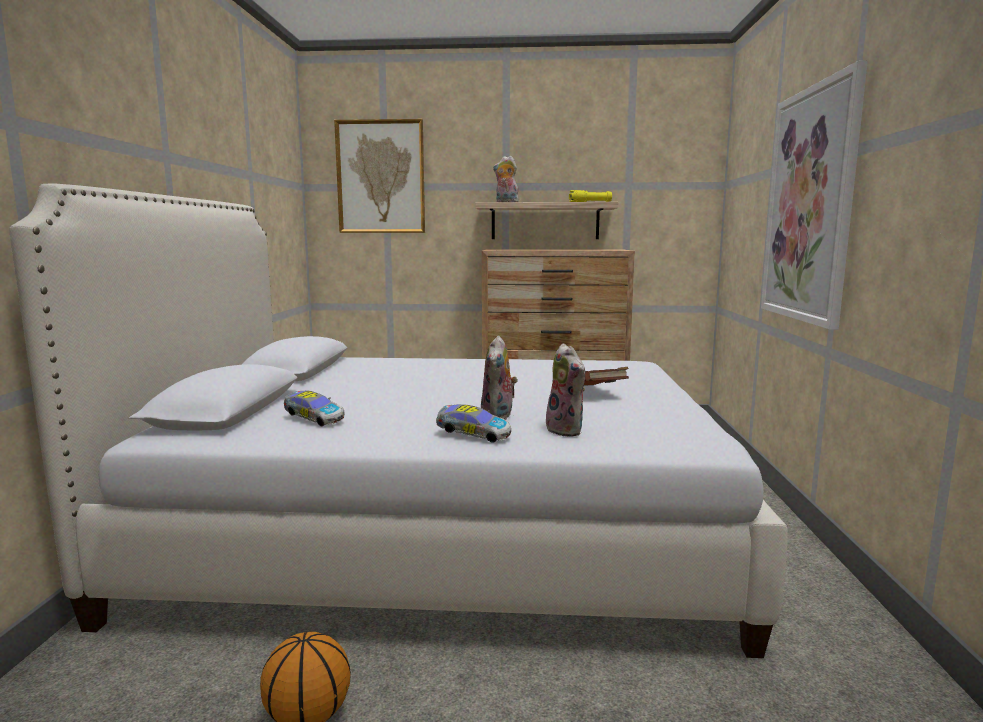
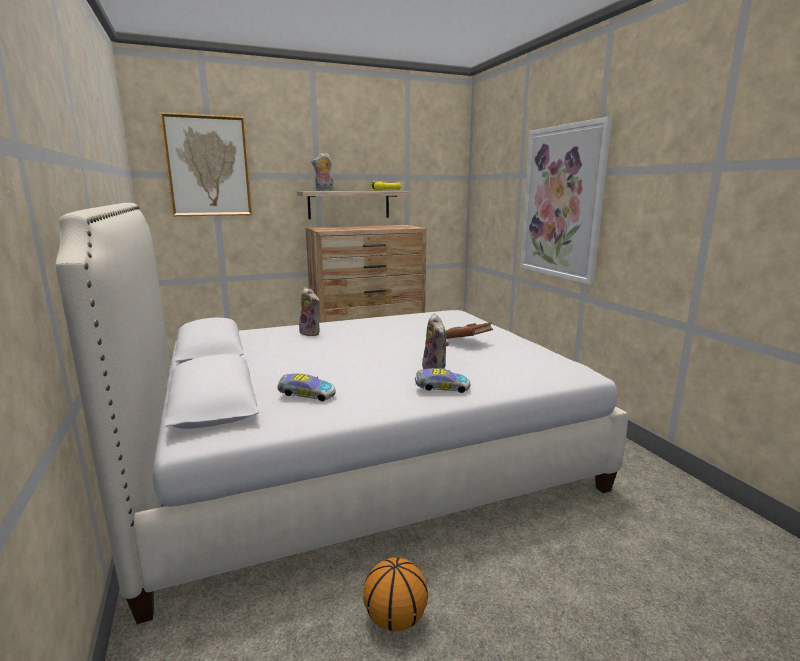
camera: 25 degrees left, 5 degrees up
plush toy [546,343,585,437] -> plush toy moved to [299,287,320,336]

